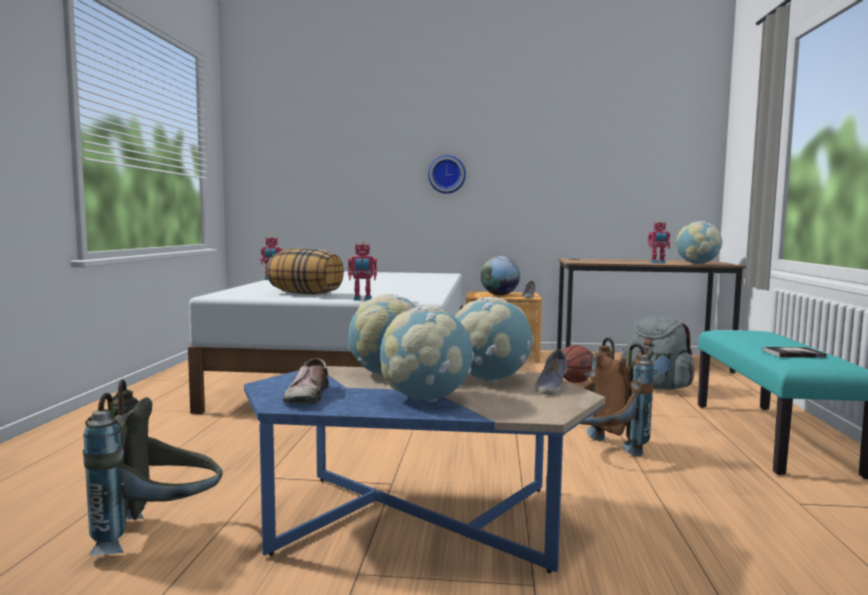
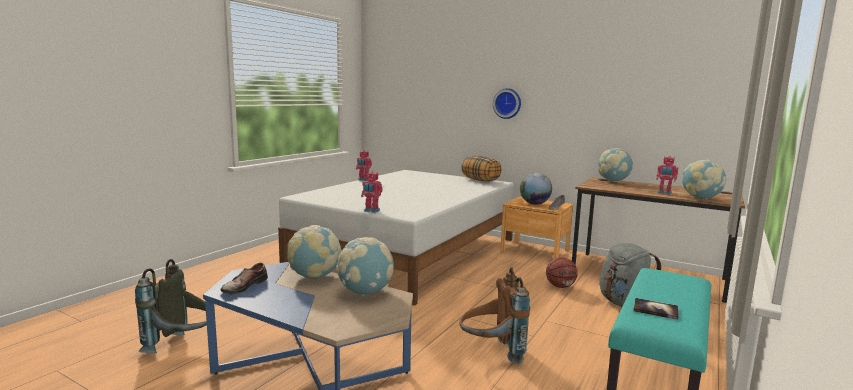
camera: 25 degrees right, 5 degrees up
pillow [267,248,344,294] -> pillow moved to [461,156,501,182]
globe [380,306,474,402] -> globe moved to [598,148,633,182]
shoe [535,349,567,395] -> none

